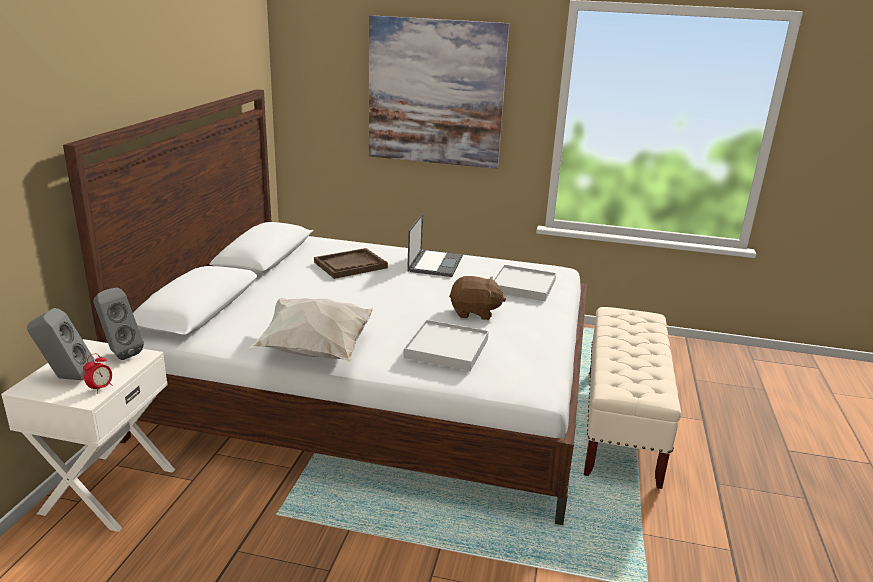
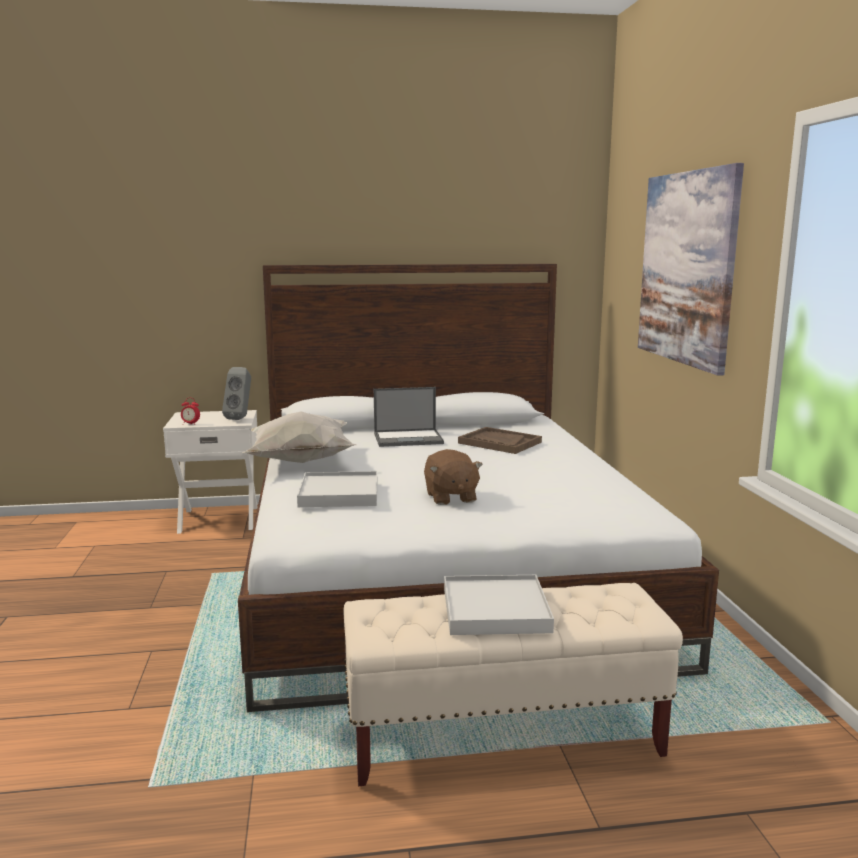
camera: 70 degrees right, 10 degrees down
grey speaker [27,308,94,380] -> none
laptop [407,213,463,277] -> laptop moved to [374,387,444,447]
white tray [493,265,556,301] -> white tray moved to [444,575,554,635]

